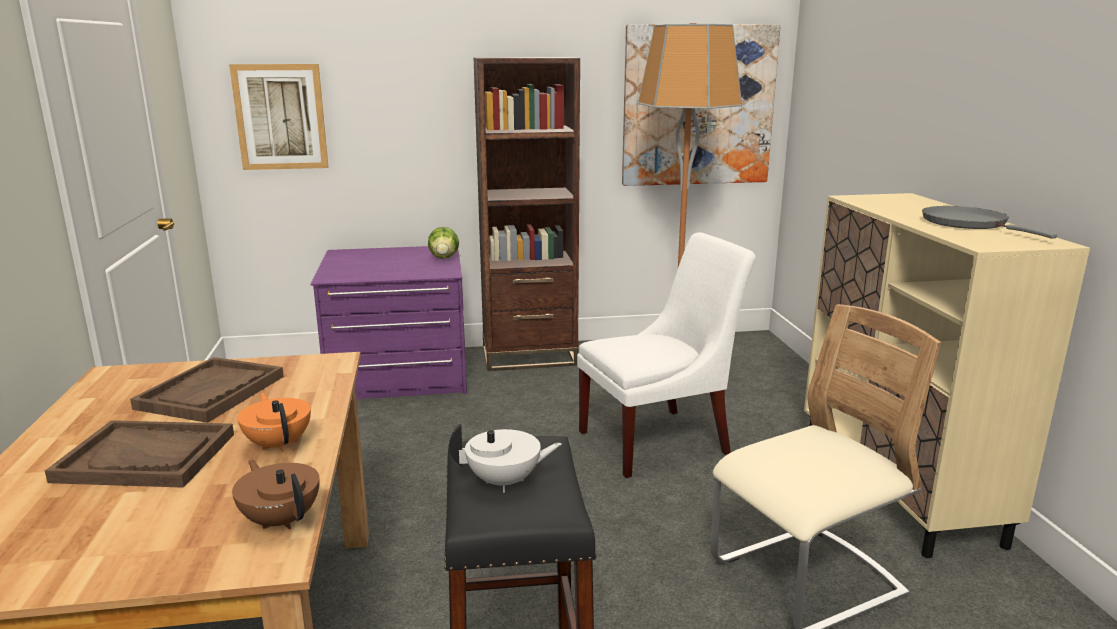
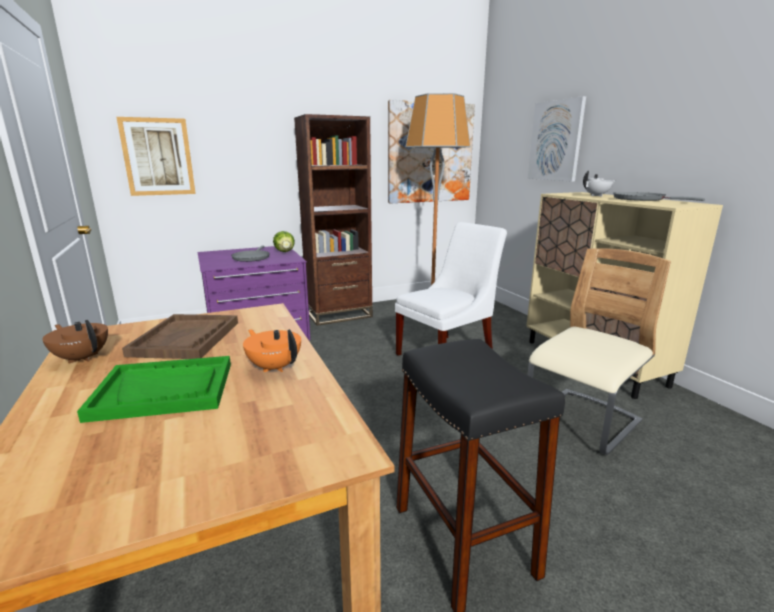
camera: 15 degrees left, 0 degrees up
brown tray [45,420,234,488] -> green tray [77,356,231,423]
brown teapot [232,460,320,529] -> brown teapot moved to [42,320,108,364]
white teapot [449,424,562,492] -> white teapot moved to [583,171,615,196]
none -> grey frying pan [231,246,270,262]
none -> picture [528,96,586,182]

